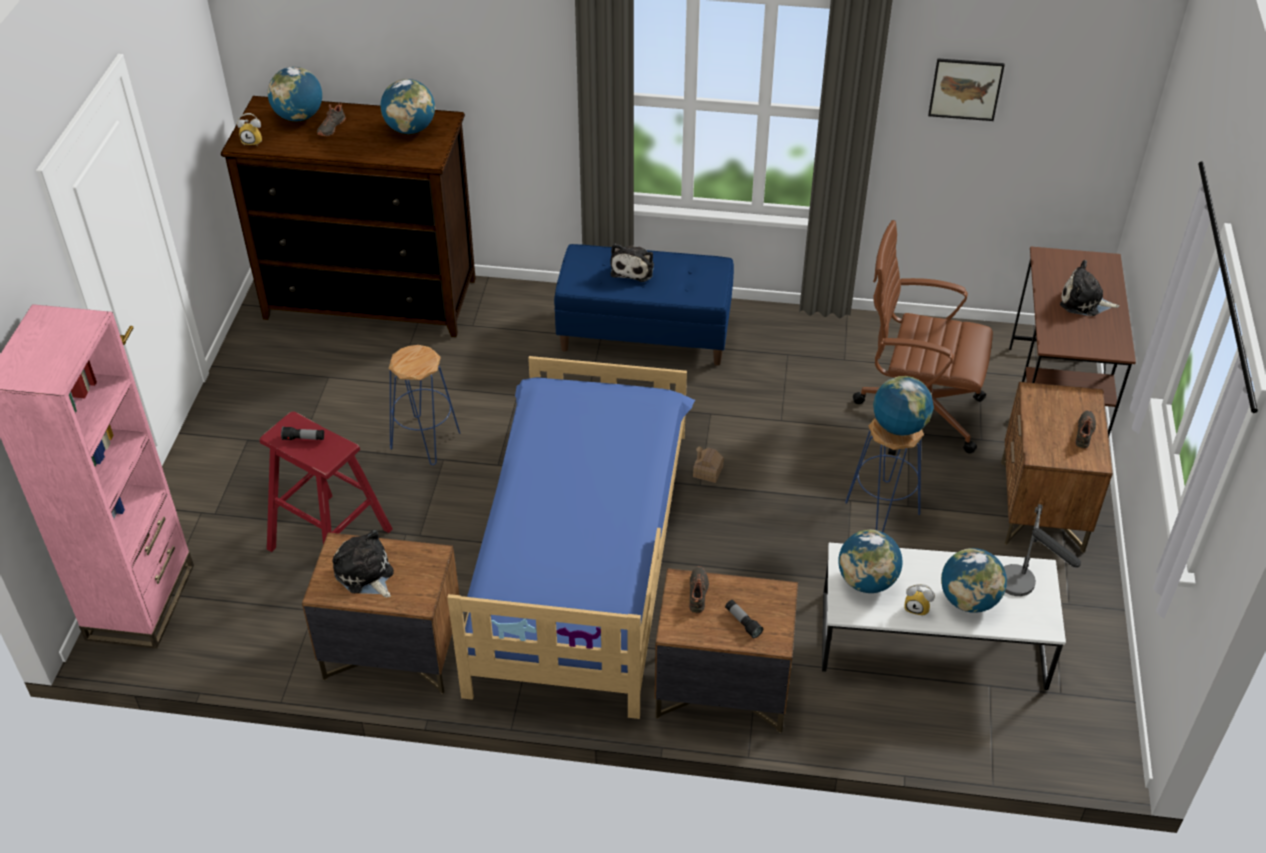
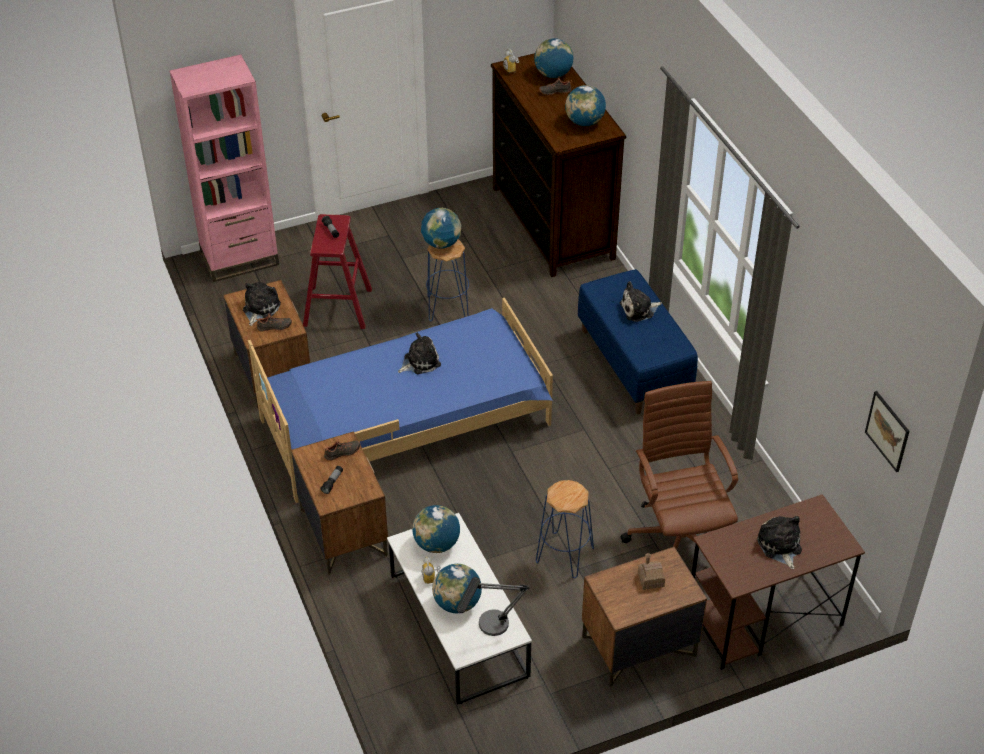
camera: 60 degrees right, 0 degrees up
toy house [693,446,724,483] -> toy house moved to [638,553,665,590]
globe [873,376,934,436] -> globe moved to [421,208,461,249]
picture [928,58,1005,121] -> picture moved to [865,391,909,472]
black shoe [1075,410,1096,449] -> black shoe moved to [256,314,292,332]
none -> plush toy [398,332,441,374]

